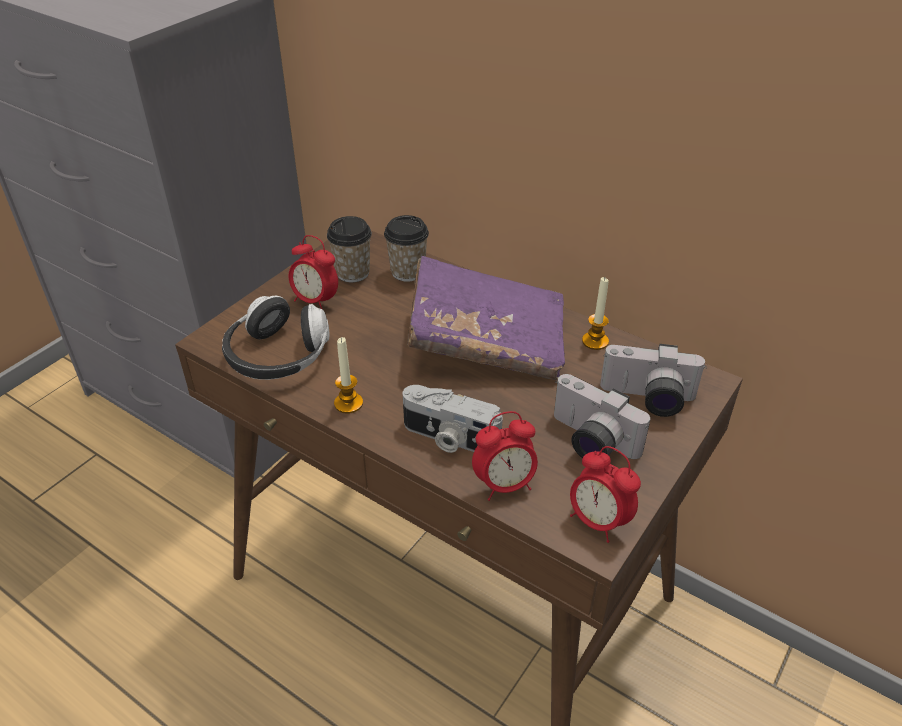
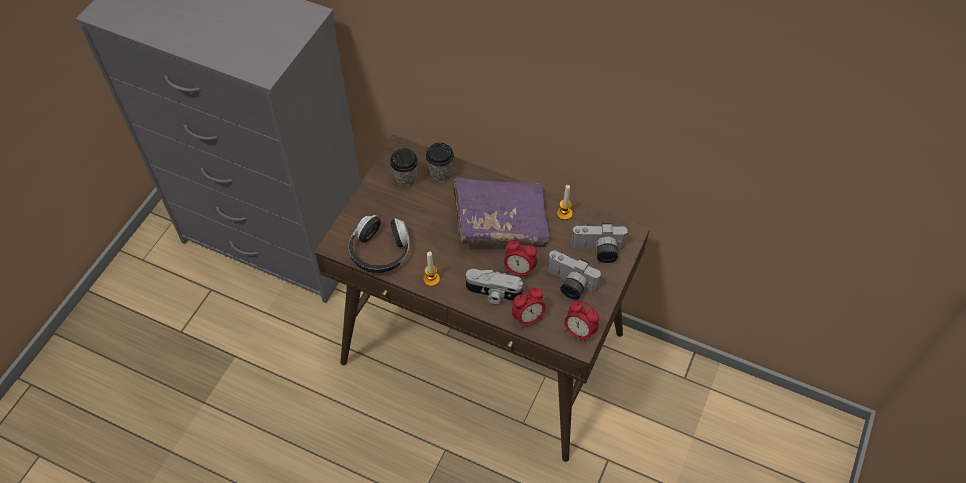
camera: 10 degrees left, 15 degrees up
alarm clock [289,235,338,309] -> alarm clock moved to [504,239,537,280]

